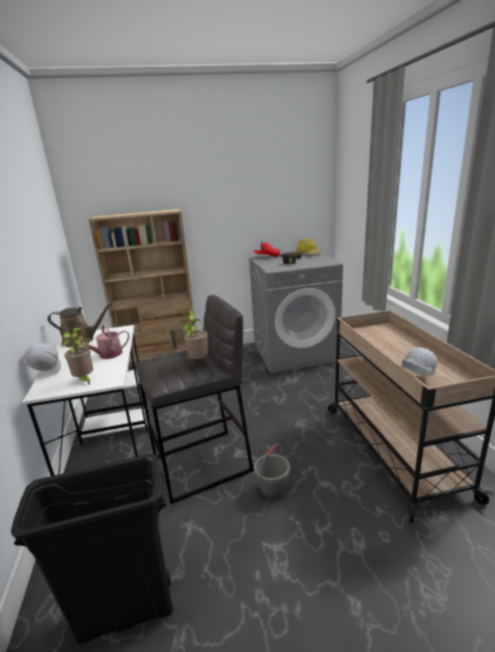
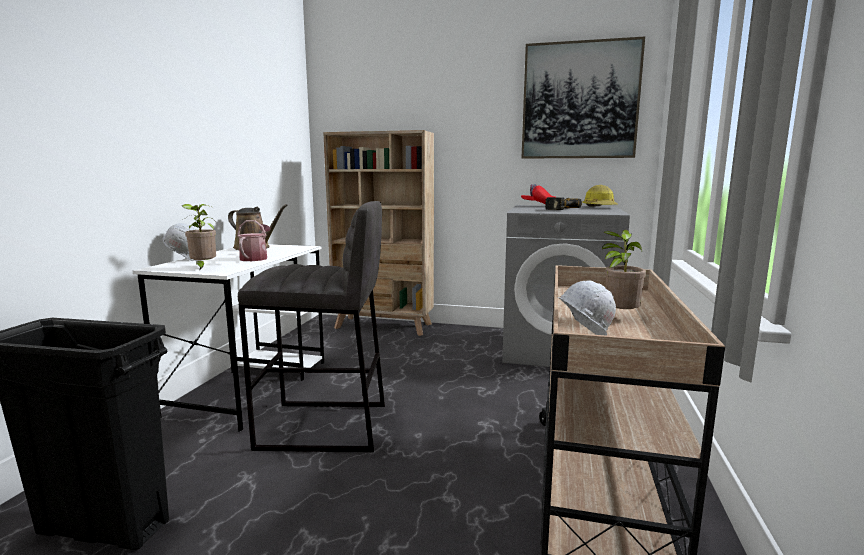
camera: 25 degrees right, 10 degrees down
watering can [77,323,130,359] -> watering can turned 105 degrees clockwise [237,220,271,261]
potted plant [179,309,208,359] -> potted plant moved to [602,230,646,309]
grey bucket [254,444,290,499] -> none
none -> picture [521,37,645,159]

